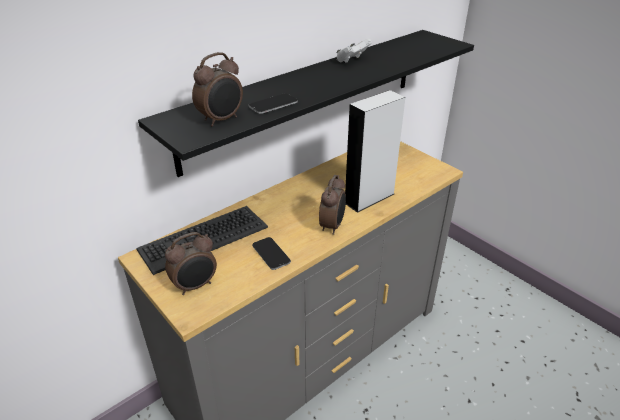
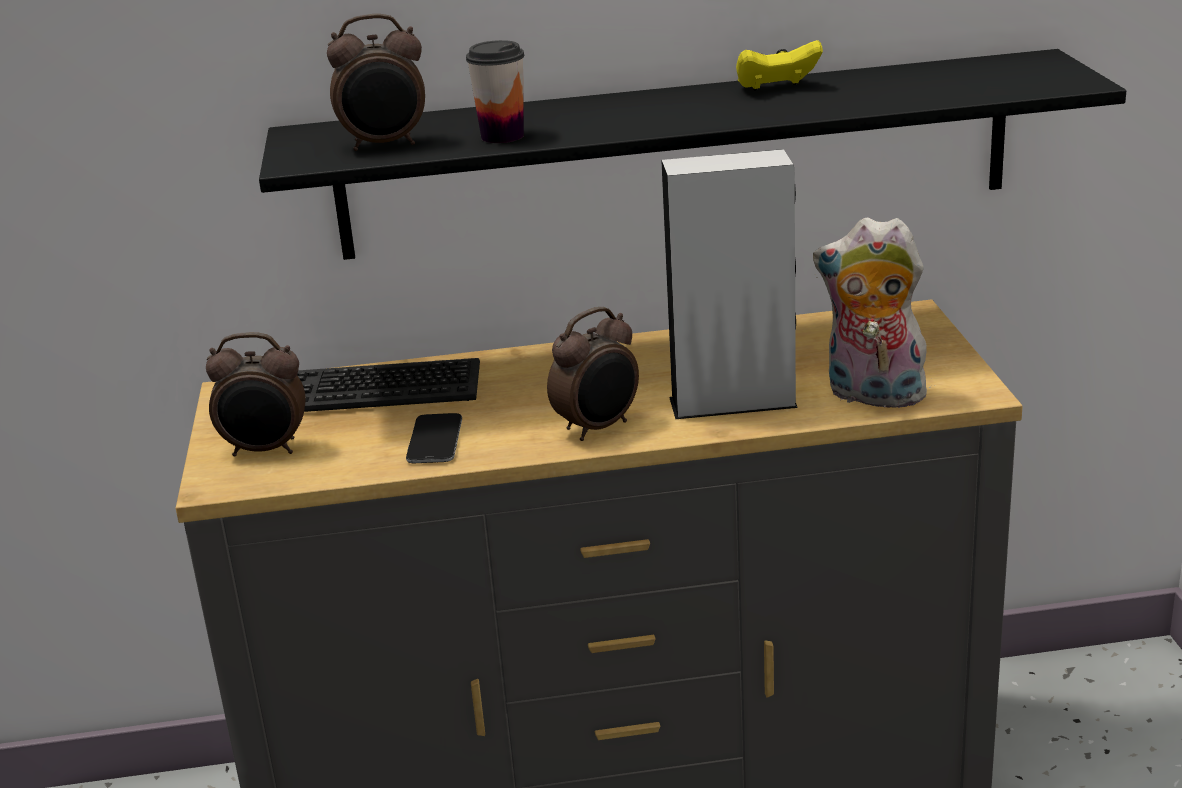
camera: 35 degrees right, 10 degrees down
phone [248,93,298,114] -> cup [466,40,524,143]
white game controller [337,38,372,63] -> yellow game controller [736,40,823,90]
none -> plush toy [813,217,930,412]

